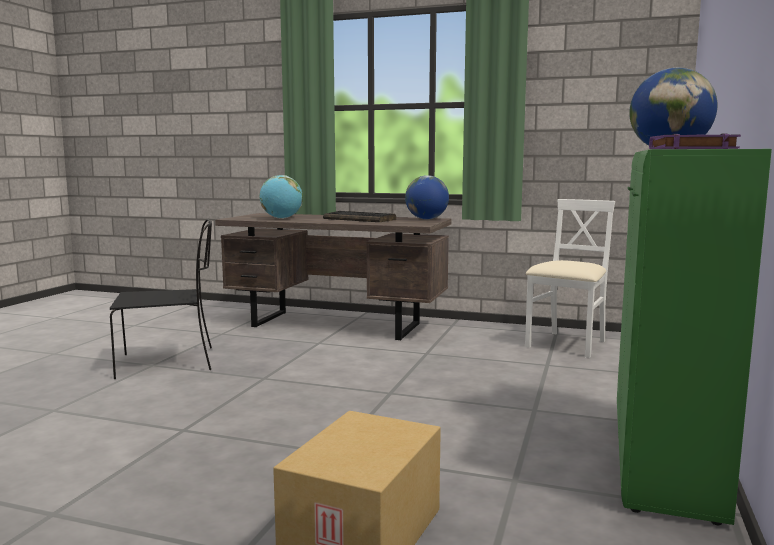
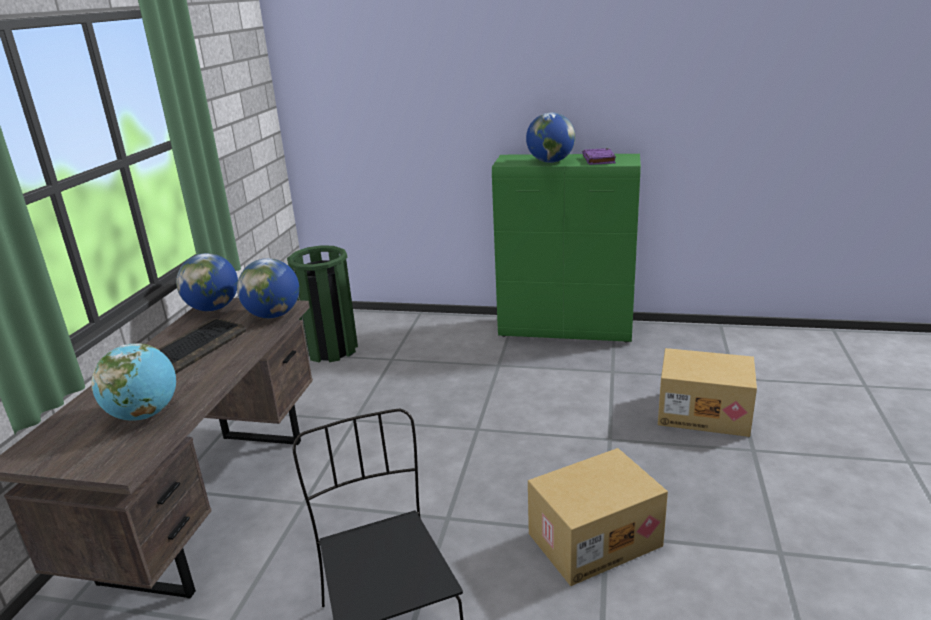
camera: 95 degrees left, 15 degrees up
white chair [525,199,615,358] -> green trash can [287,245,358,362]
none -> globe [237,258,299,318]
none -> cardboard box [528,448,668,586]

